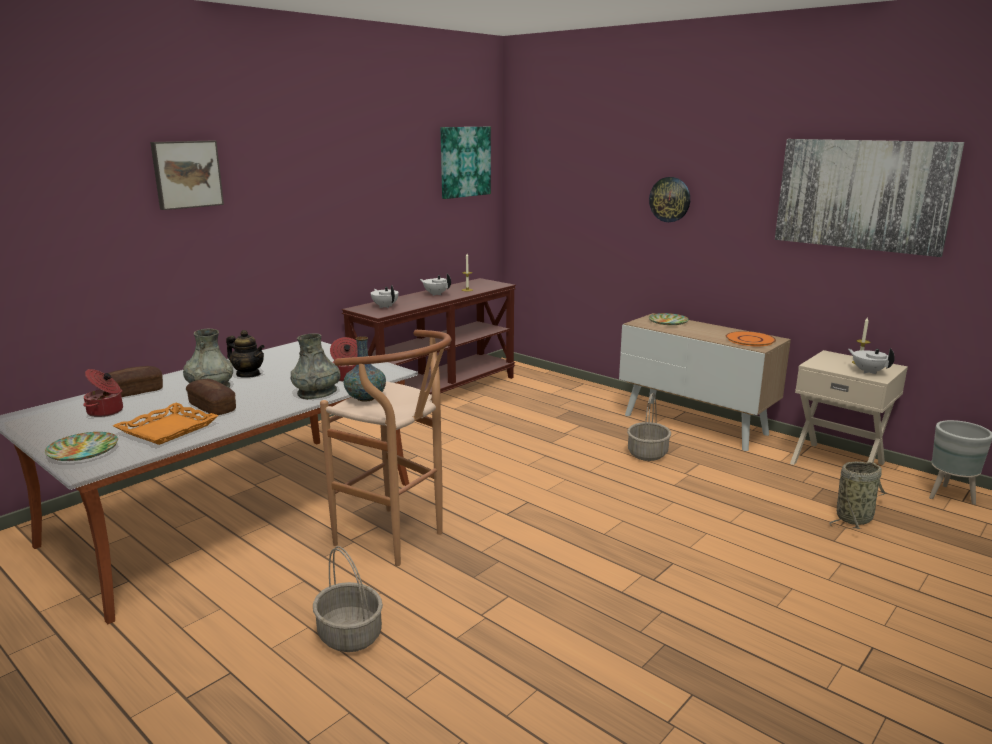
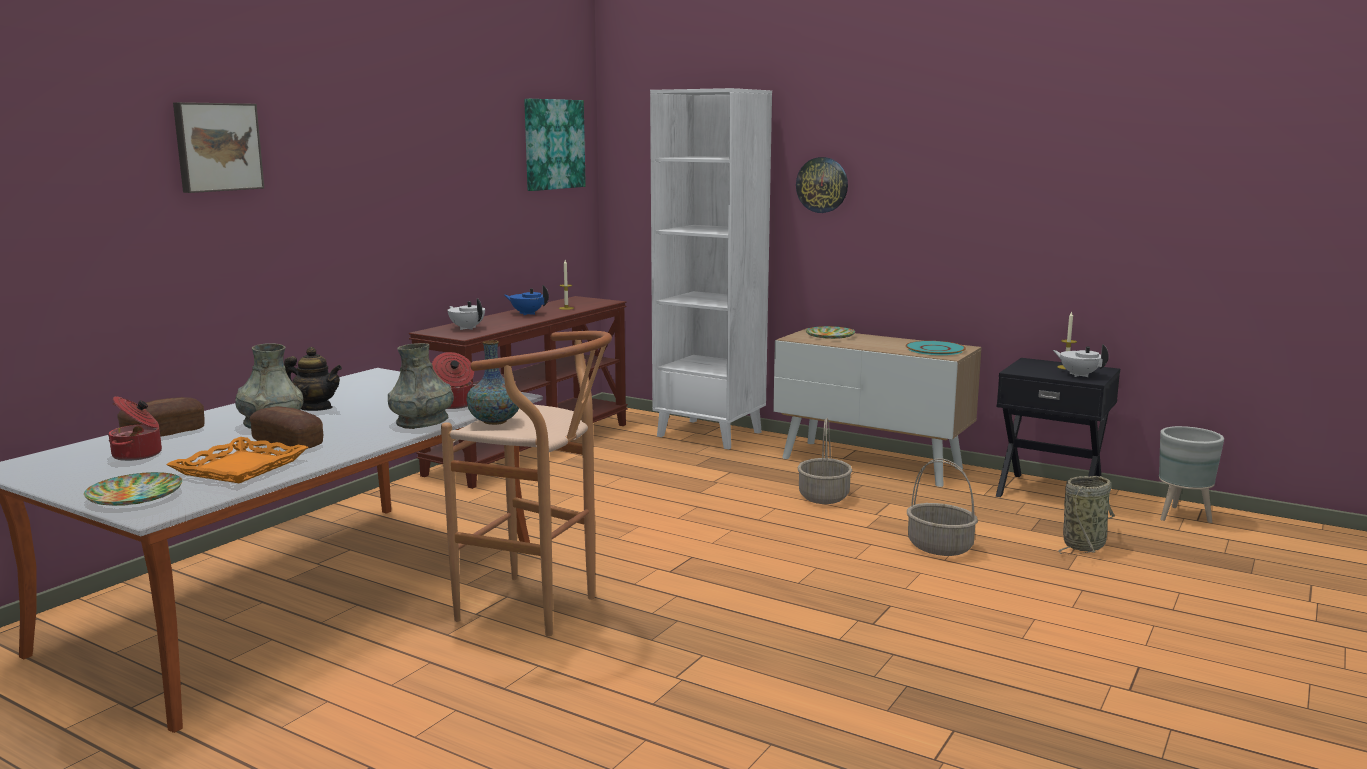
camera: 10 degrees left, 5 degrees down
basket [313,546,383,652] -> basket moved to [907,458,978,556]
white teapot [420,273,451,296] -> blue teapot [504,285,549,315]
orange plate [726,331,776,346] -> turquoise plate [906,341,966,355]
picture [775,139,964,257] -> none
beige nightstand [790,350,908,465] -> black nightstand [996,358,1120,497]
none -> white bookcase [650,88,772,449]

